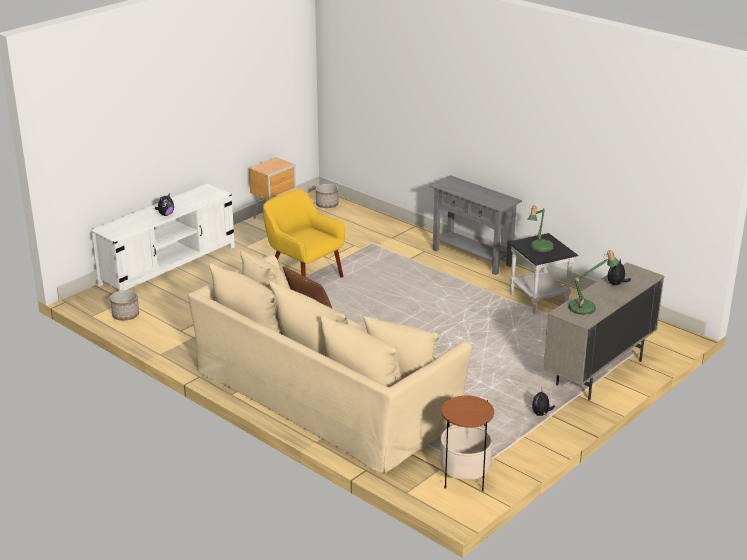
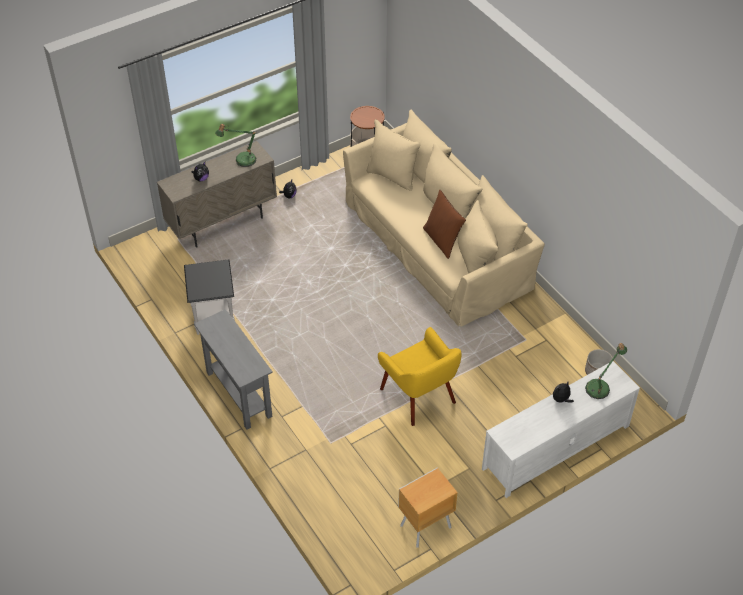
camera: 165 degrees left, 20 degrees up
planter [316,184,338,208] -> none
table lamp [528,206,554,252] -> table lamp moved to [585,343,627,399]

